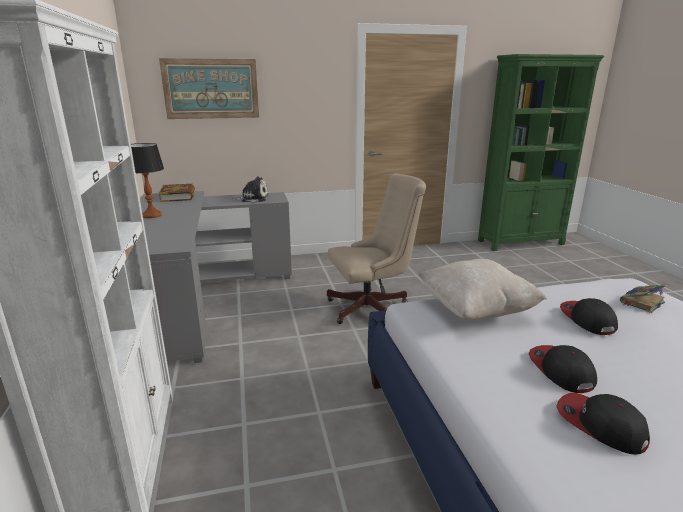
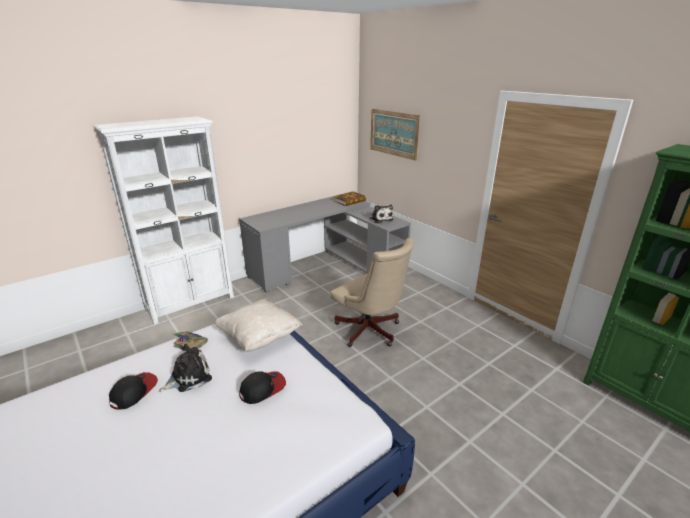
camera: 65 degrees right, 5 degrees up
table lamp [131,143,164,218] -> none
cap [529,345,597,393] -> plush toy [159,344,212,392]
book [620,284,667,313] -> book moved to [172,331,208,351]

